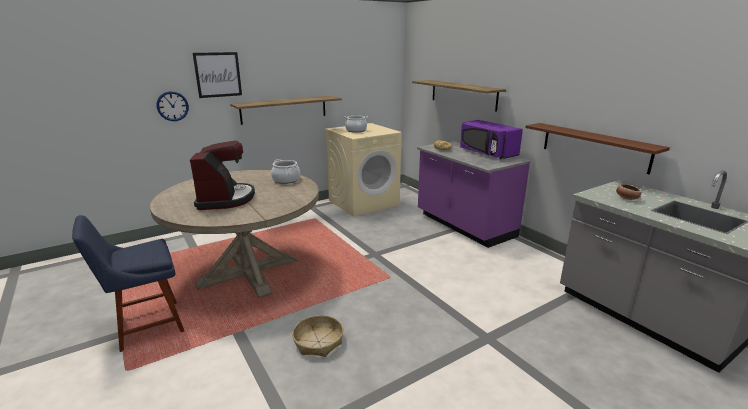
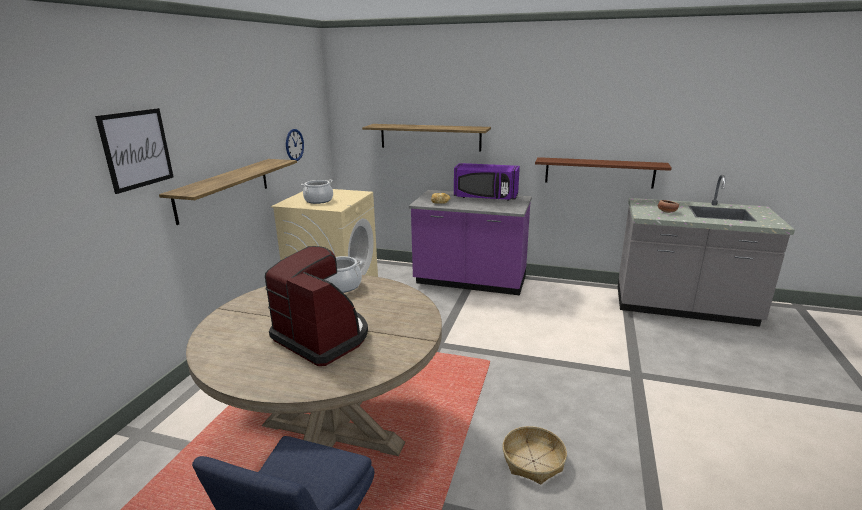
camera: 40 degrees left, 0 degrees up
wall clock [156,91,189,121] -> wall clock moved to [286,129,304,161]

